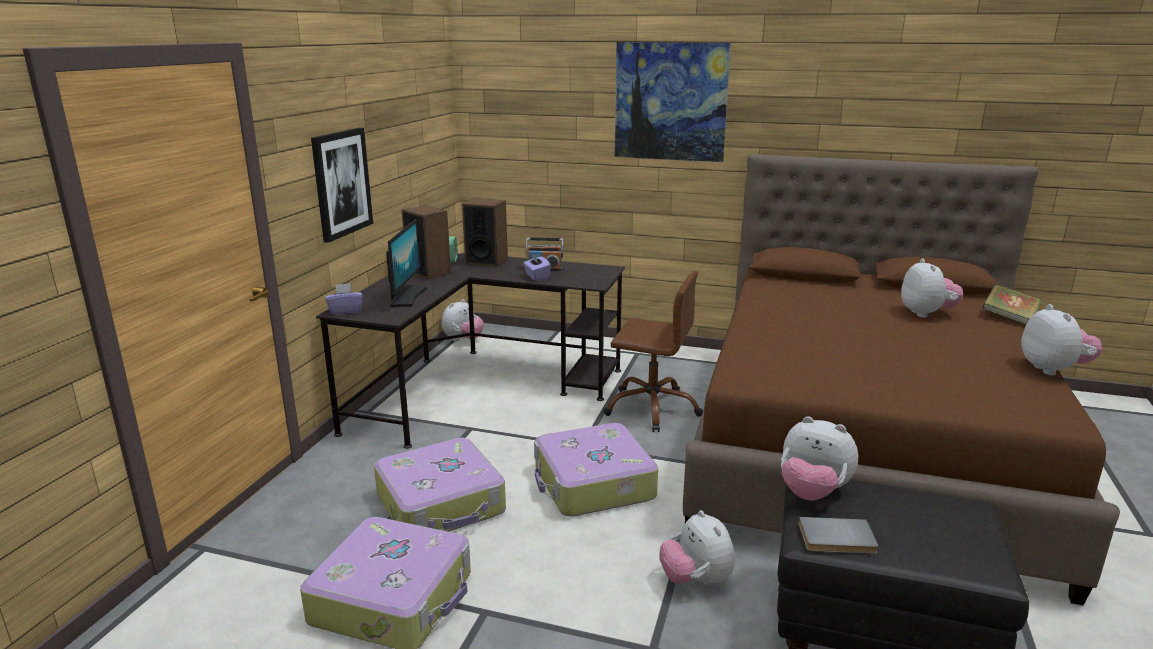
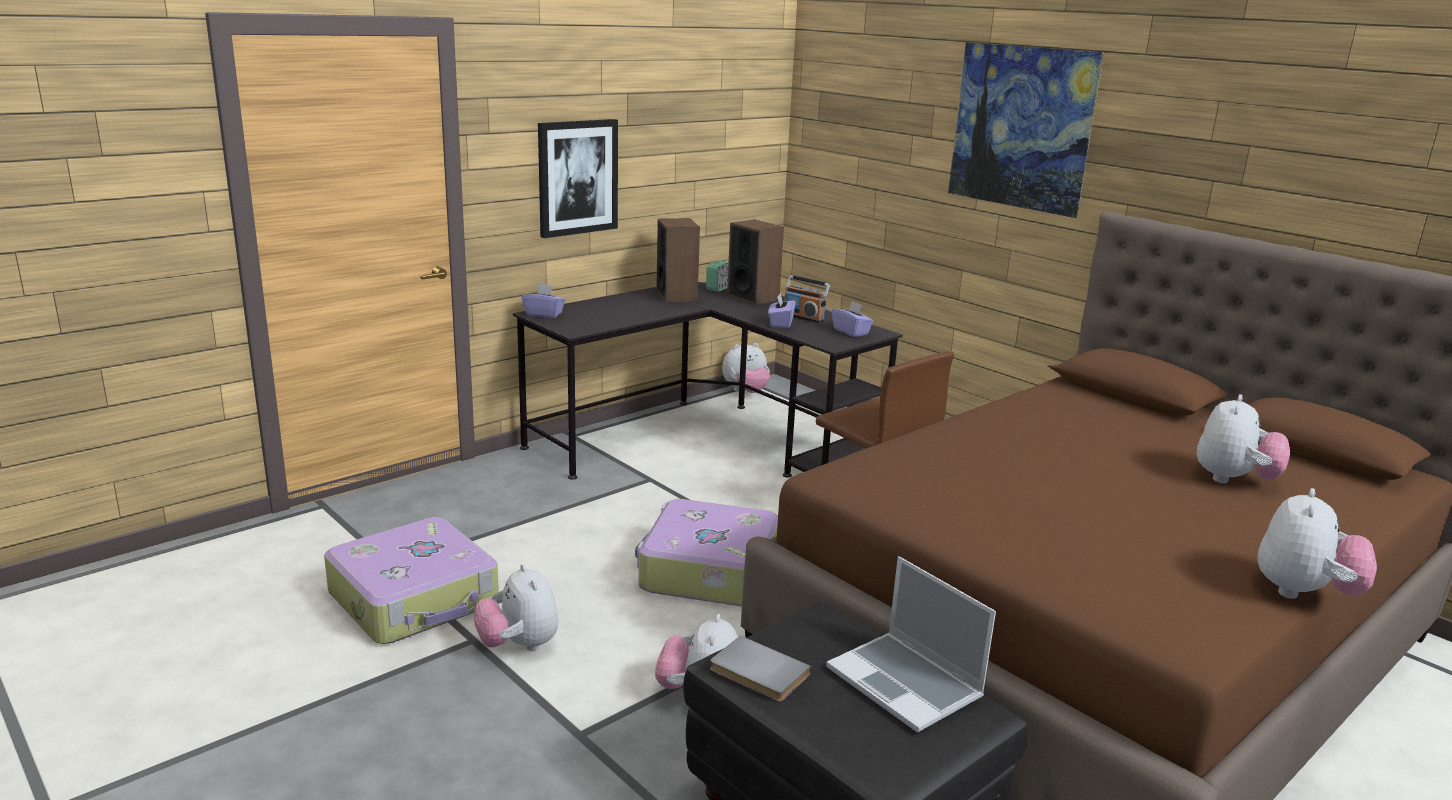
camera: 30 degrees right, 0 degrees up
suitcase [374,438,506,532] -> none
monitor [386,219,427,307] -> none
plush toy [781,416,858,501] -> plush toy moved to [474,564,558,651]
book [982,284,1043,324] -> none
none -> laptop [826,556,996,732]
none -> purple tissue box [832,301,874,337]

